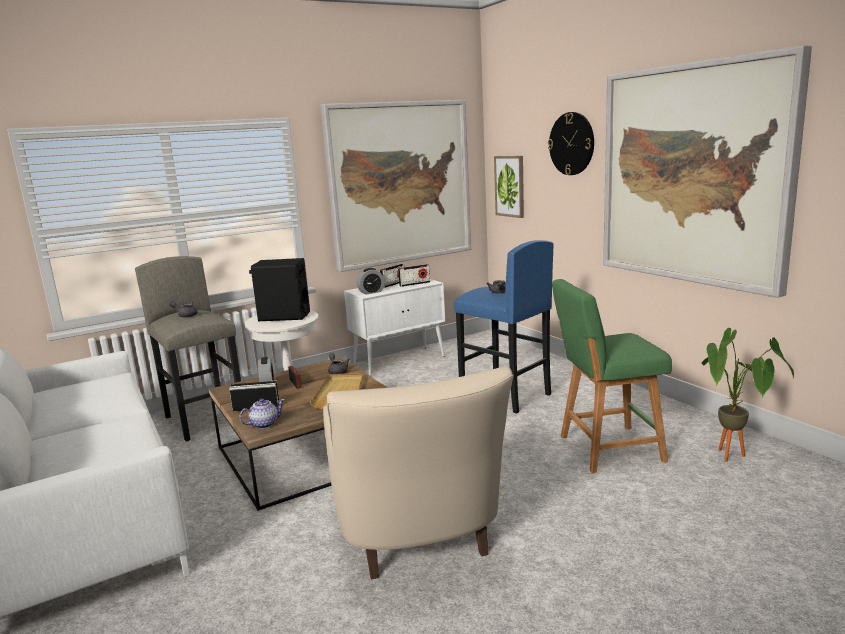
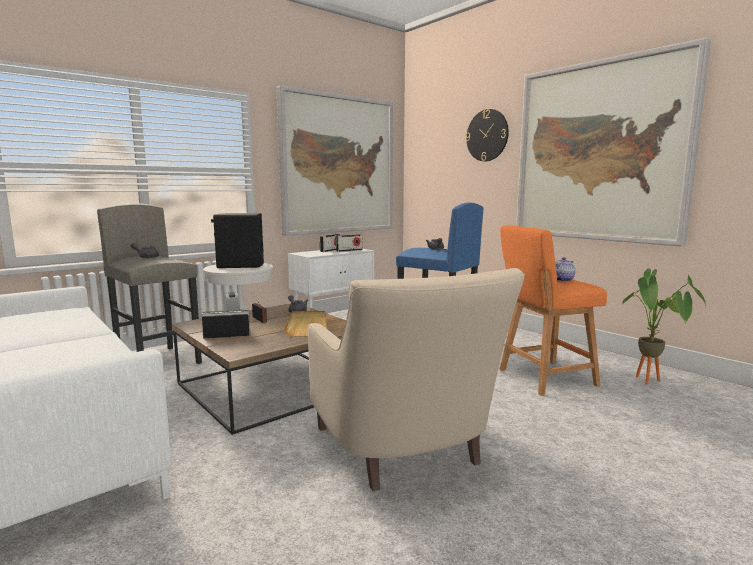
camera: 10 degrees left, 5 degrees down
teapot [239,399,285,429] -> teapot moved to [555,257,575,282]
alarm clock [357,268,385,295] -> none
picture [494,156,524,218] -> none
green stool [552,279,672,473] -> orange stool [499,225,607,396]

